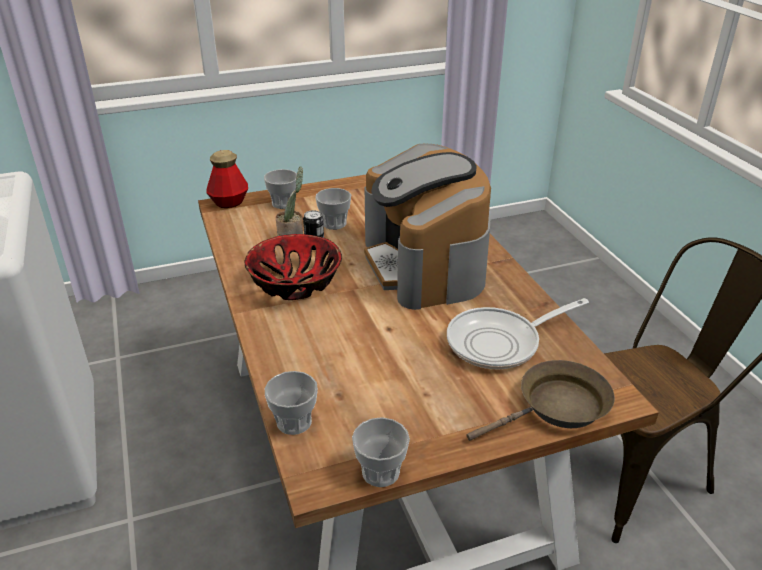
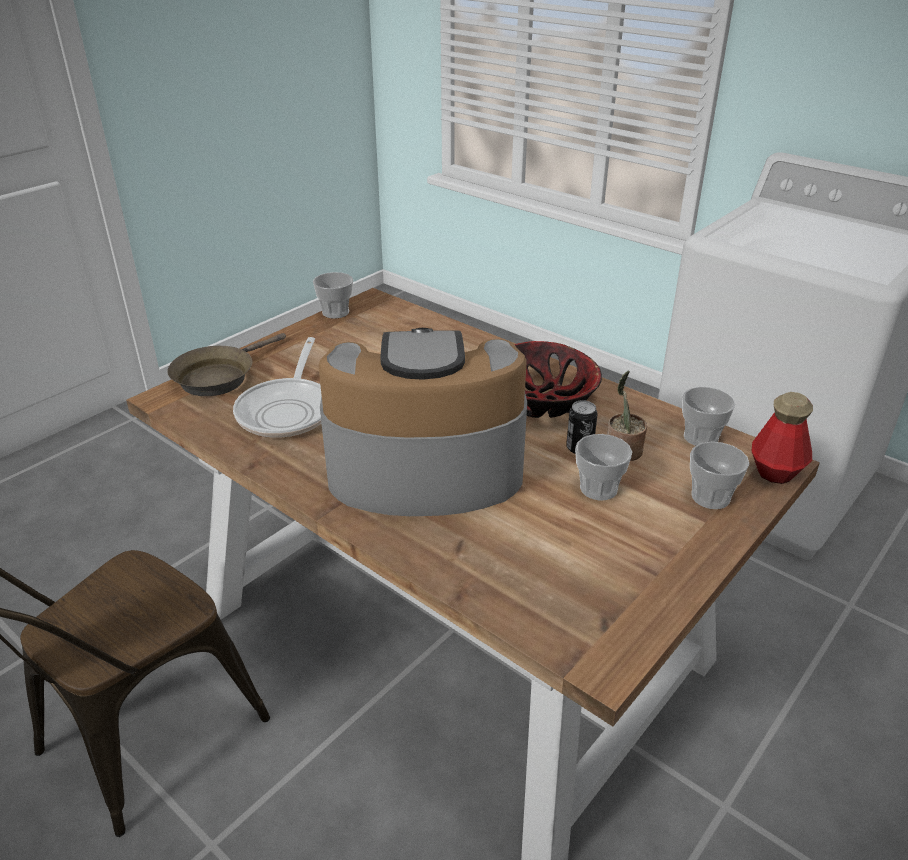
camera: 150 degrees right, 0 degrees up
cup [265,371,318,435] -> cup moved to [682,387,736,446]
coffee machine [364,143,491,310] -> coffee machine turned 45 degrees counterclockwise [318,328,527,516]
frying pan [447,298,589,369] -> frying pan turned 150 degrees clockwise [233,337,322,438]

